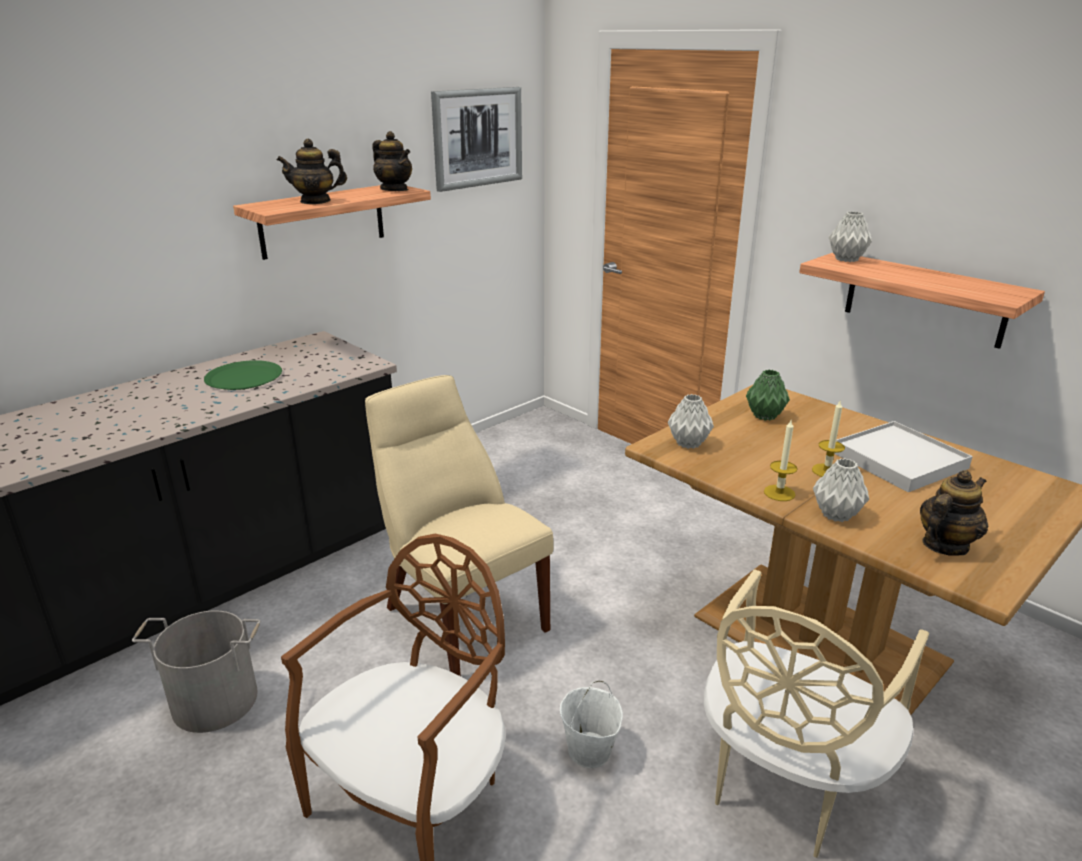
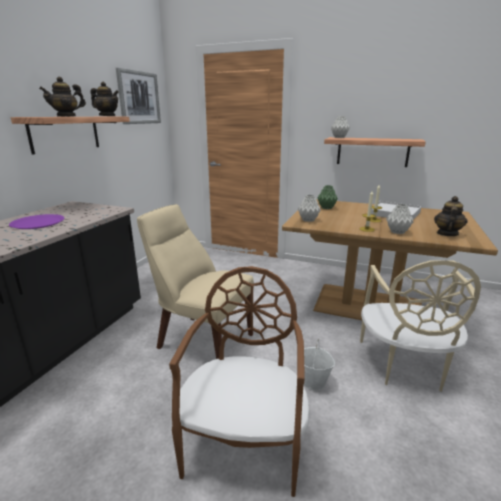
camera: 25 degrees left, 5 degrees down
grey bucket [132,610,261,733] -> none
green plate [204,360,282,390] -> purple plate [9,214,65,229]

